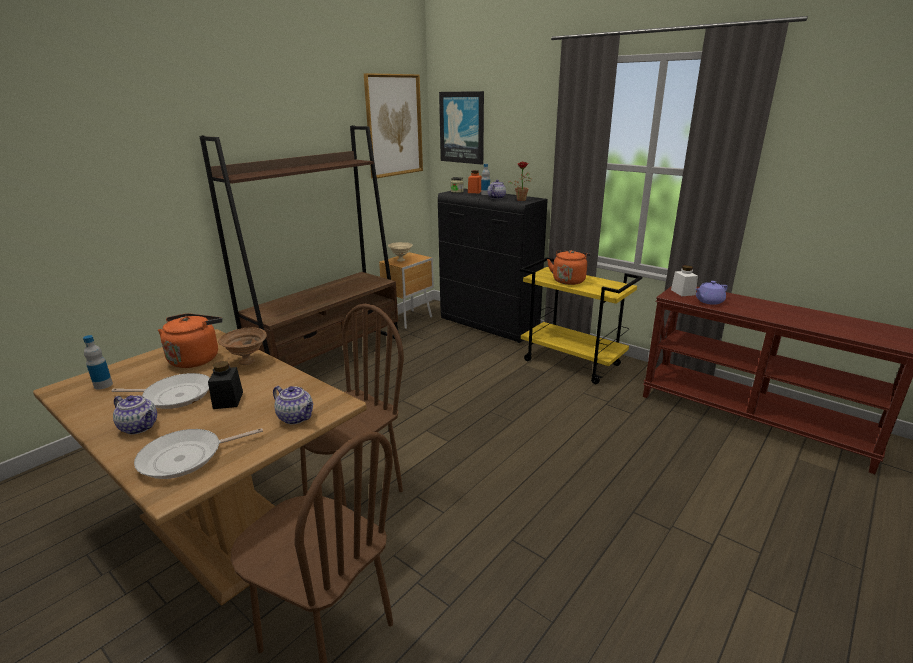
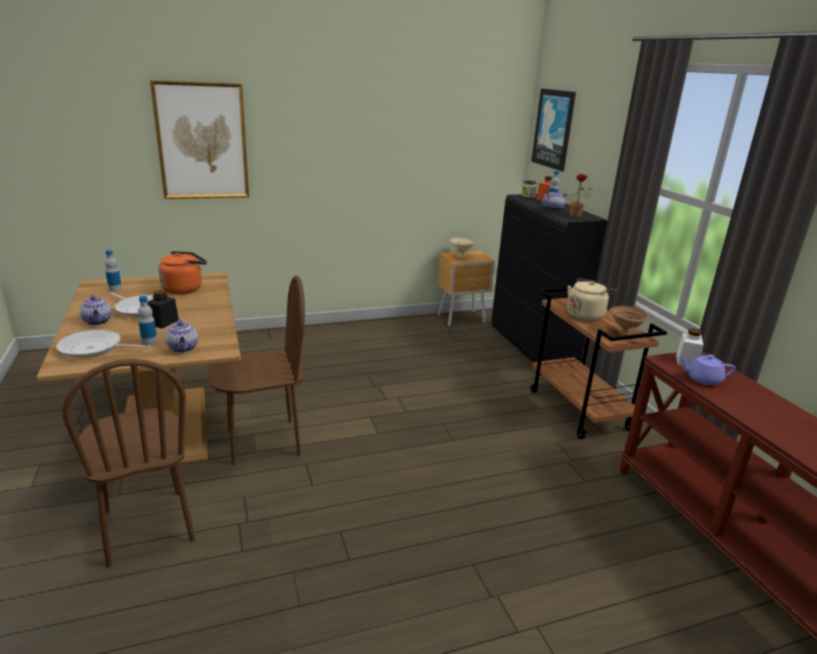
camera: 30 degrees right, 0 degrees up
brown bookcase [200,125,399,366] -> none
brown bowl [218,327,267,365] -> brown bowl moved to [609,306,649,336]
picture [364,73,423,179] -> picture moved to [150,80,249,199]
yellow cart [520,257,642,384] -> brown cart [531,287,667,439]
orange kettle [547,250,590,285] -> beige kettle [567,278,618,321]
none -> bottle [138,296,158,346]

